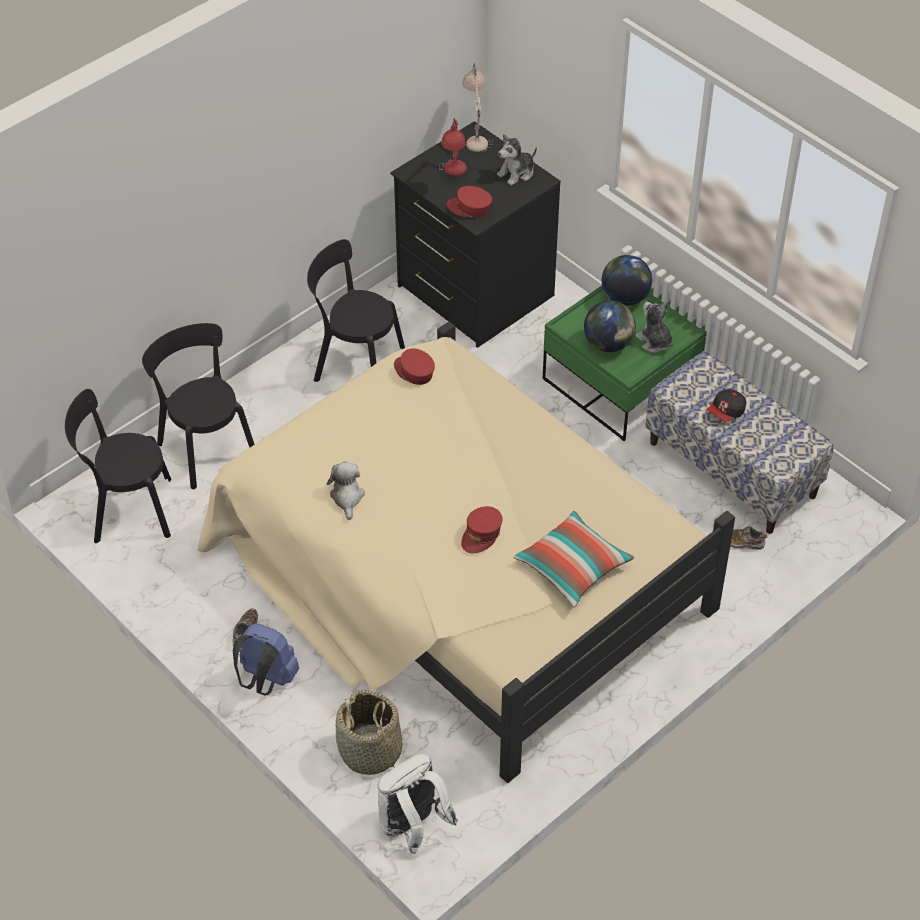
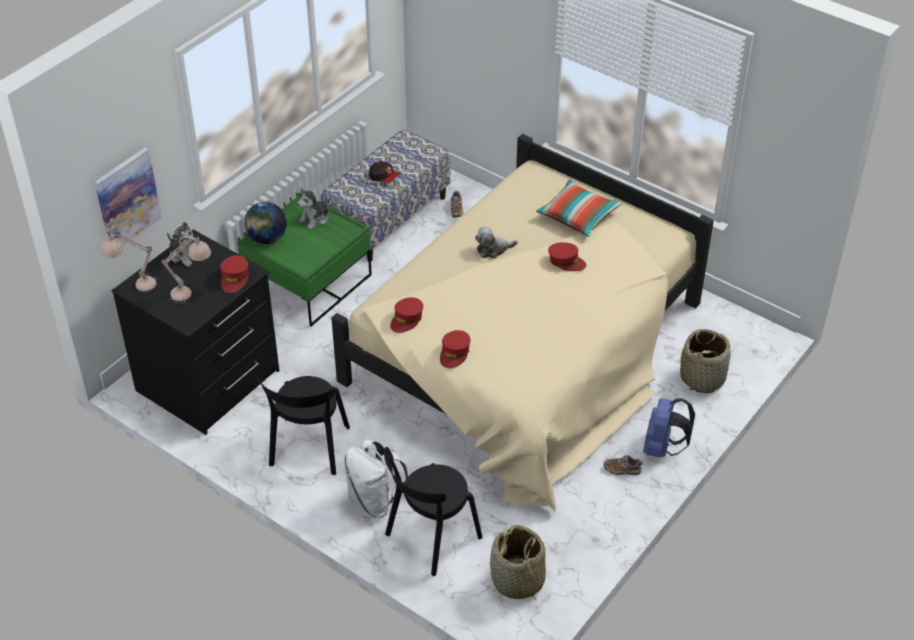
camera: 100 degrees left, 5 degrees down
black chair [65,389,171,543] -> basket [490,525,546,600]
plush toy [327,461,365,520] -> plush toy moved to [475,226,518,258]
white backpack [378,754,458,854] -> white backpack moved to [344,439,408,518]
red table lamp [439,118,467,176] -> beige table lamp [162,234,211,305]
globe [584,301,636,352] -> none
none -> picture [95,147,162,246]
none -> red cap [440,330,471,369]

